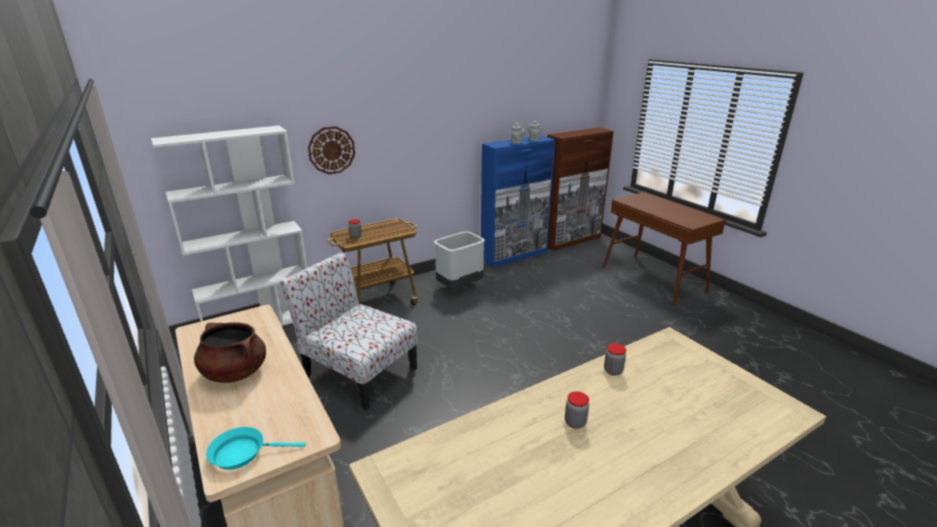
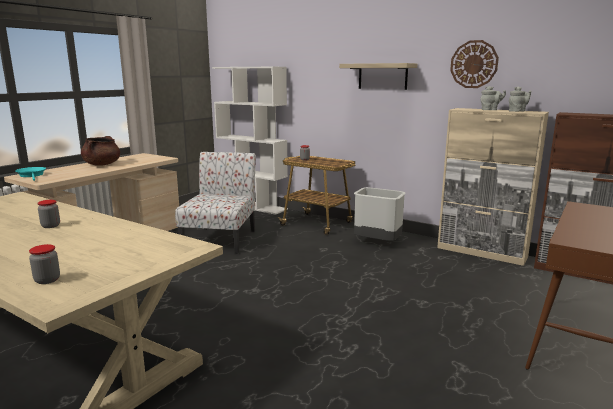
camera: 65 degrees right, 10 degrees down
wall clock [308,126,355,174] -> wall clock moved to [450,40,499,88]
blue cabinet [481,135,555,267] -> beige cabinet [437,108,549,266]
jar [604,343,626,376] -> jar moved to [29,244,60,284]
none -> shelf [339,63,417,90]

